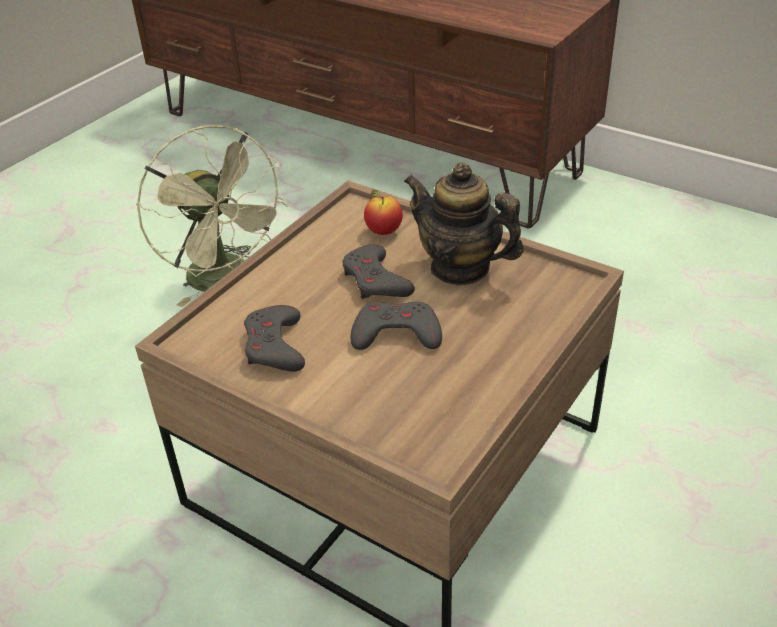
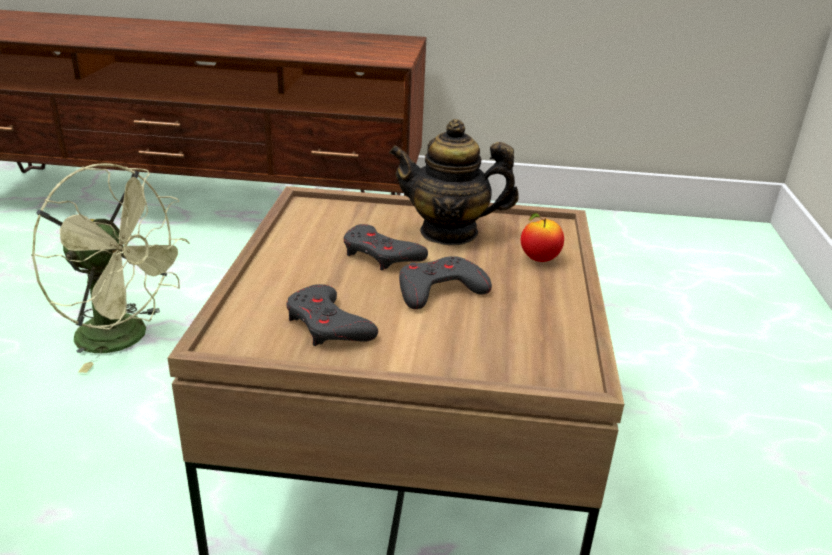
camera: 30 degrees left, 10 degrees down
apple [364,190,403,235] -> apple moved to [521,213,564,262]

